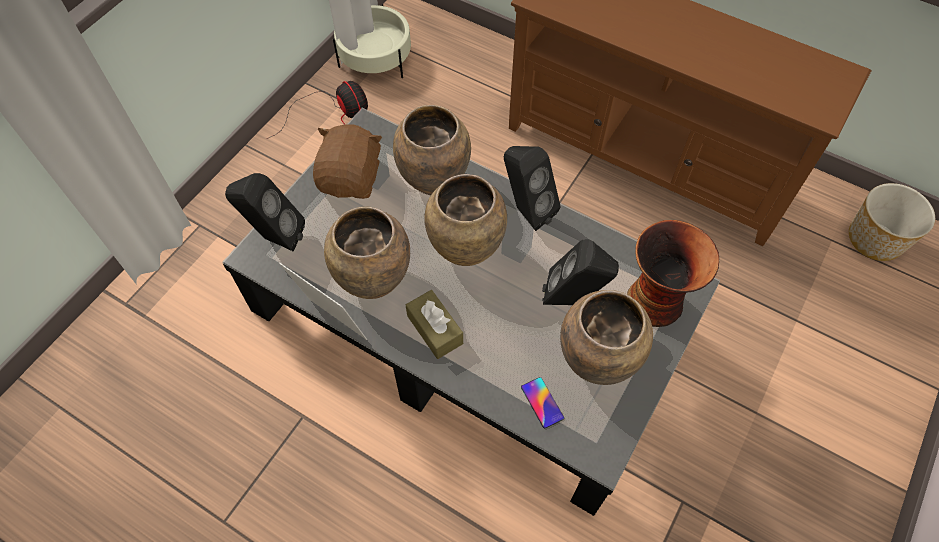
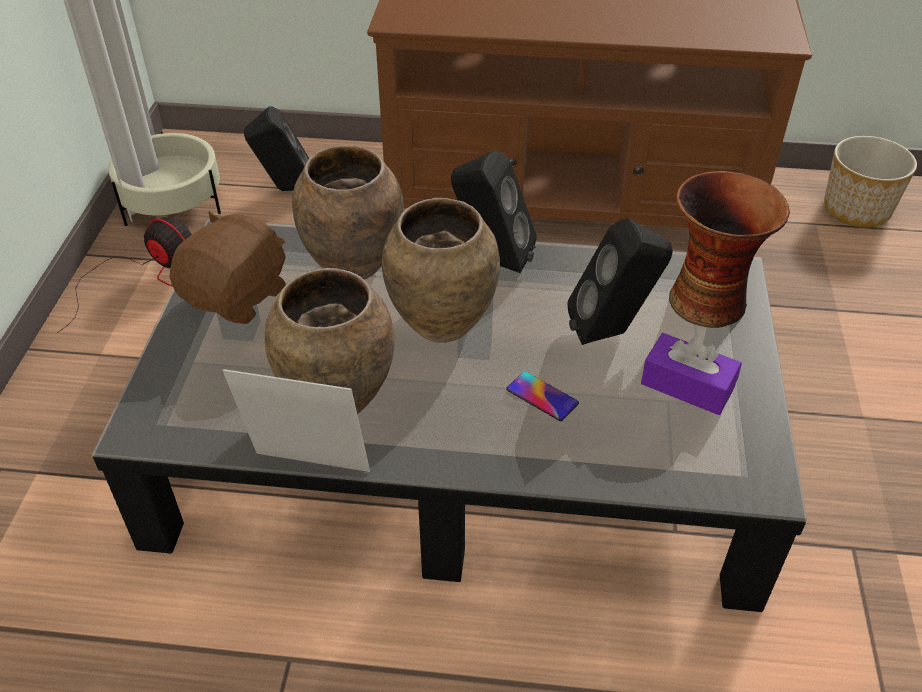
camera: 25 degrees left, 15 degrees down
black speaker [225,173,305,251] -> black speaker moved to [244,106,309,191]
brown plush toy [313,124,382,199] -> brown plush toy turned 45 degrees clockwise [169,211,286,324]
brown tissue box [406,290,463,359] -> none
phone [521,377,564,428] -> phone moved to [506,371,579,421]
brown vase [560,290,653,385] -> purple tissue box [641,333,742,415]

